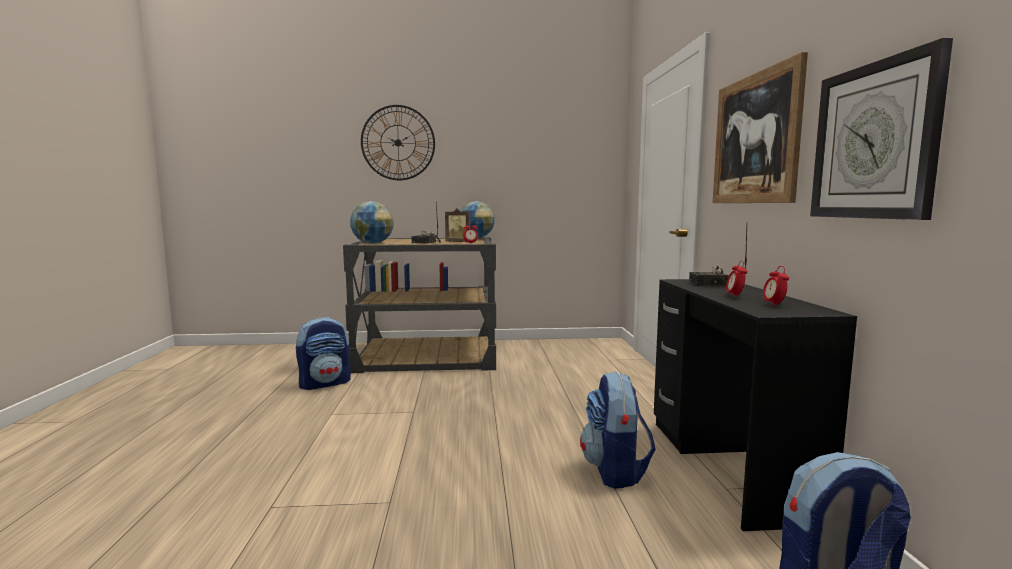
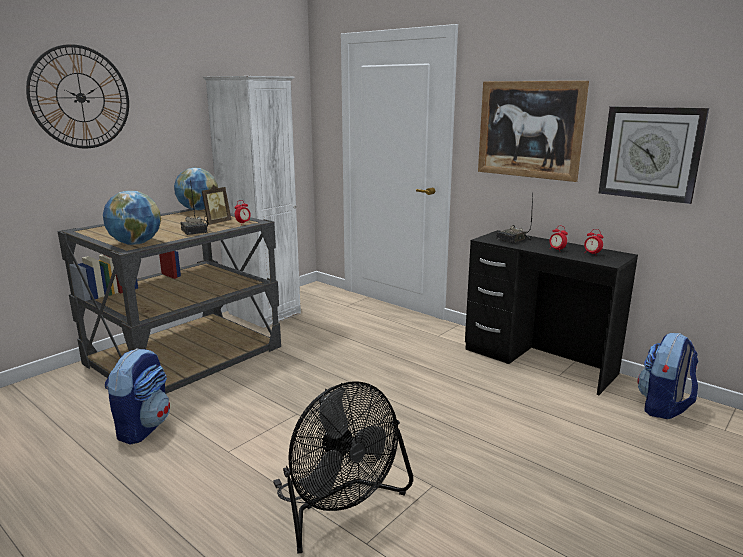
camera: 45 degrees left, 10 degrees up
backpack [580,371,656,489] -> none
none -> white cabinet [203,76,301,328]
none -> black fan [273,381,413,554]

